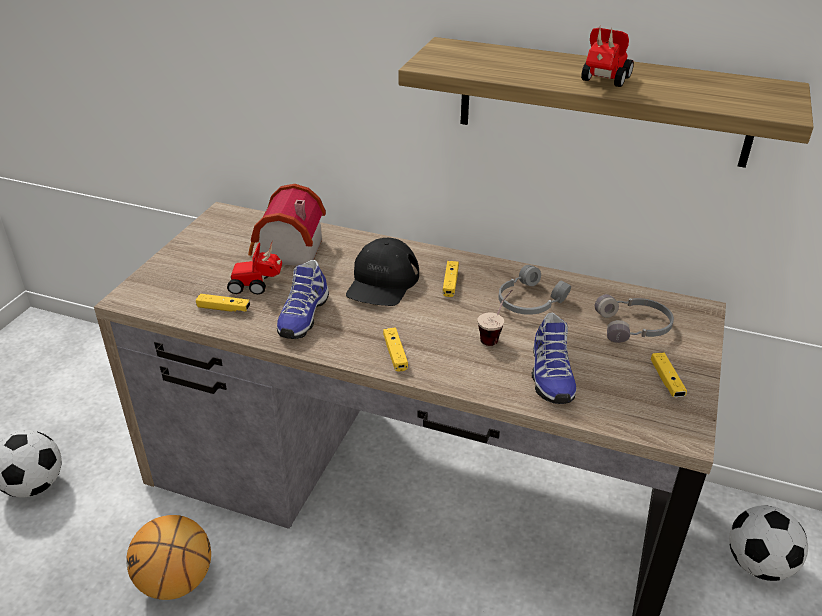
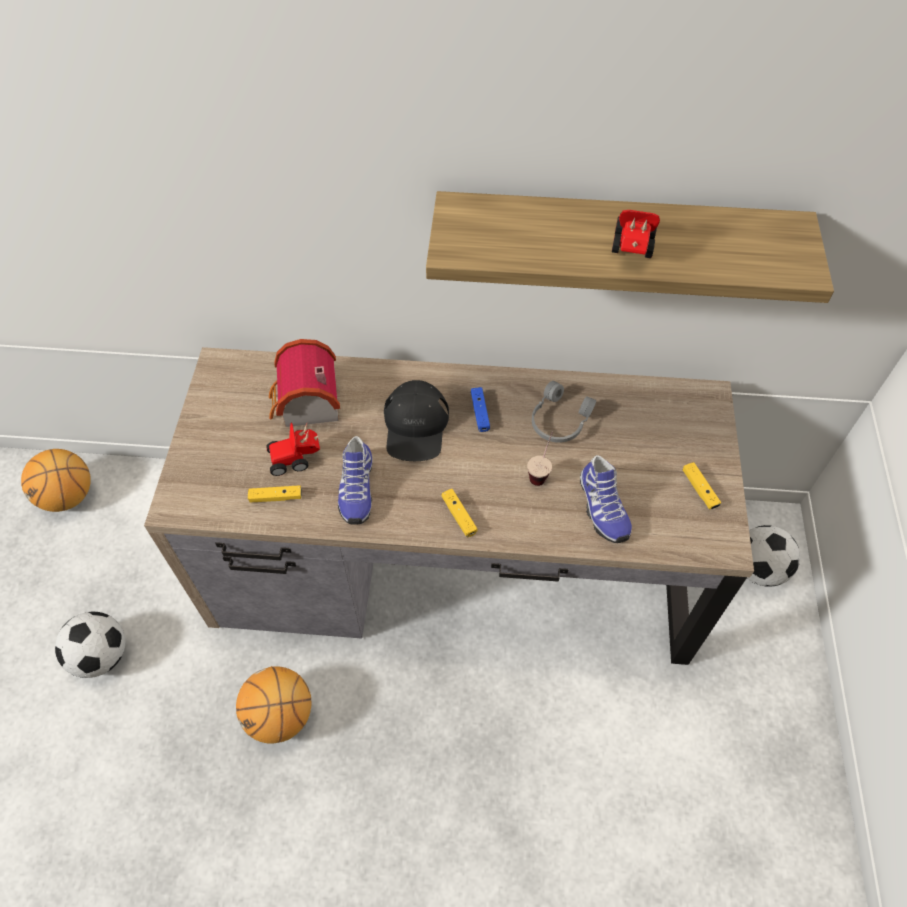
camera: 15 degrees left, 20 degrees up
yellow game controller [443,261,459,297] -> blue game controller [471,387,490,432]
grey headphones [595,294,674,343] -> none
none -> basketball [21,449,91,512]

